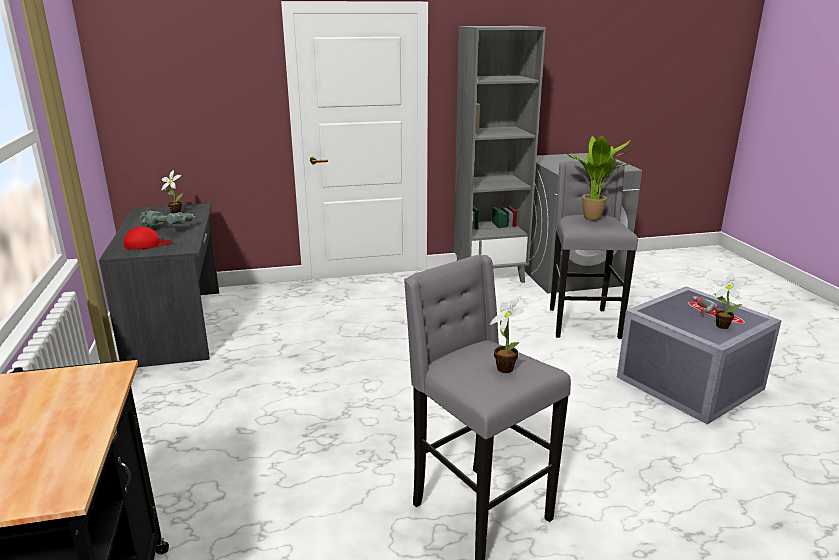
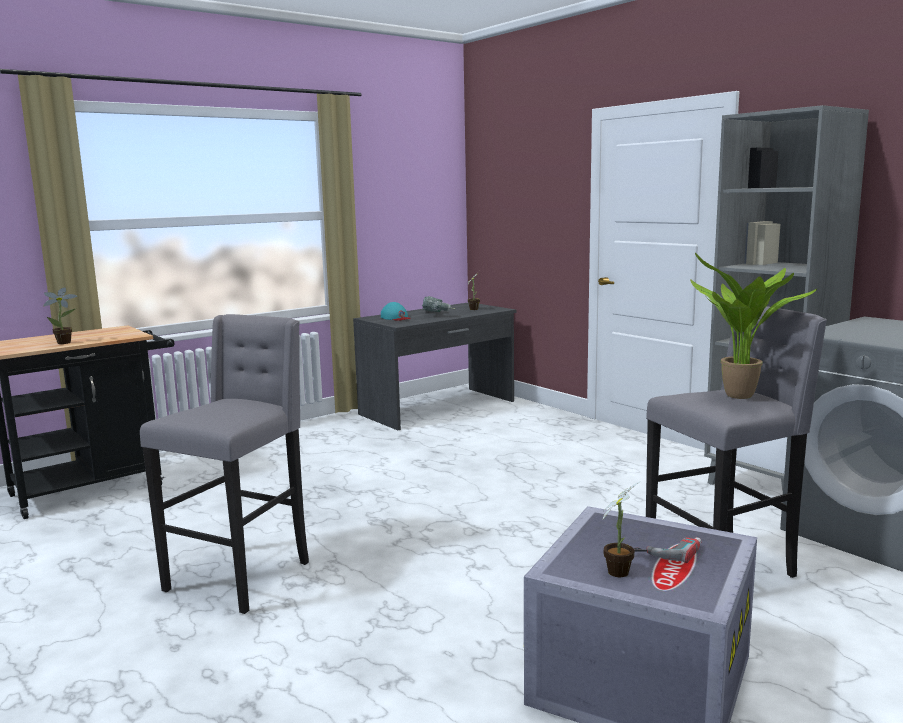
camera: 65 degrees right, 10 degrees down
red cap [124,226,172,249] -> turquoise cap [381,302,411,321]
potted plant [489,295,524,373] -> potted plant moved to [43,287,78,344]

